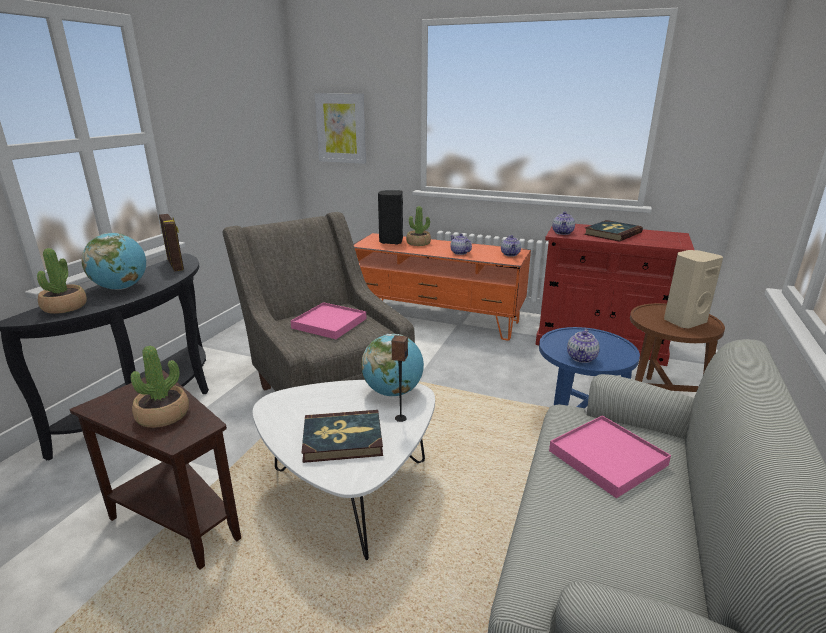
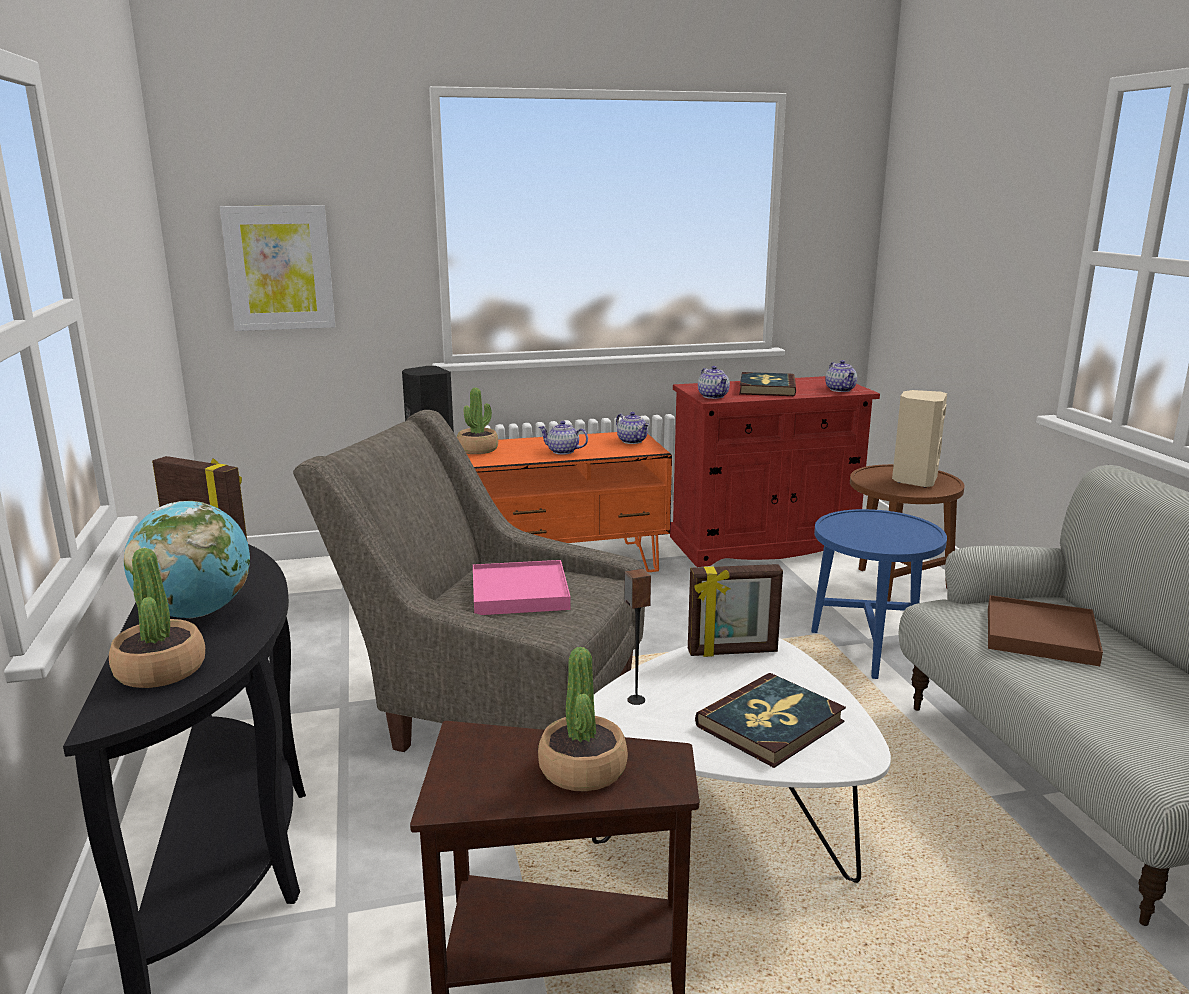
camera: 35 degrees left, 5 degrees down
globe [361,334,424,396] -> picture frame [688,564,783,657]
speaker [391,335,408,422] -> speaker moved to [624,569,651,705]
pink tray [549,416,671,498] -> brown tray [988,595,1103,666]
teapot [567,328,600,363] -> teapot moved to [825,360,857,392]

